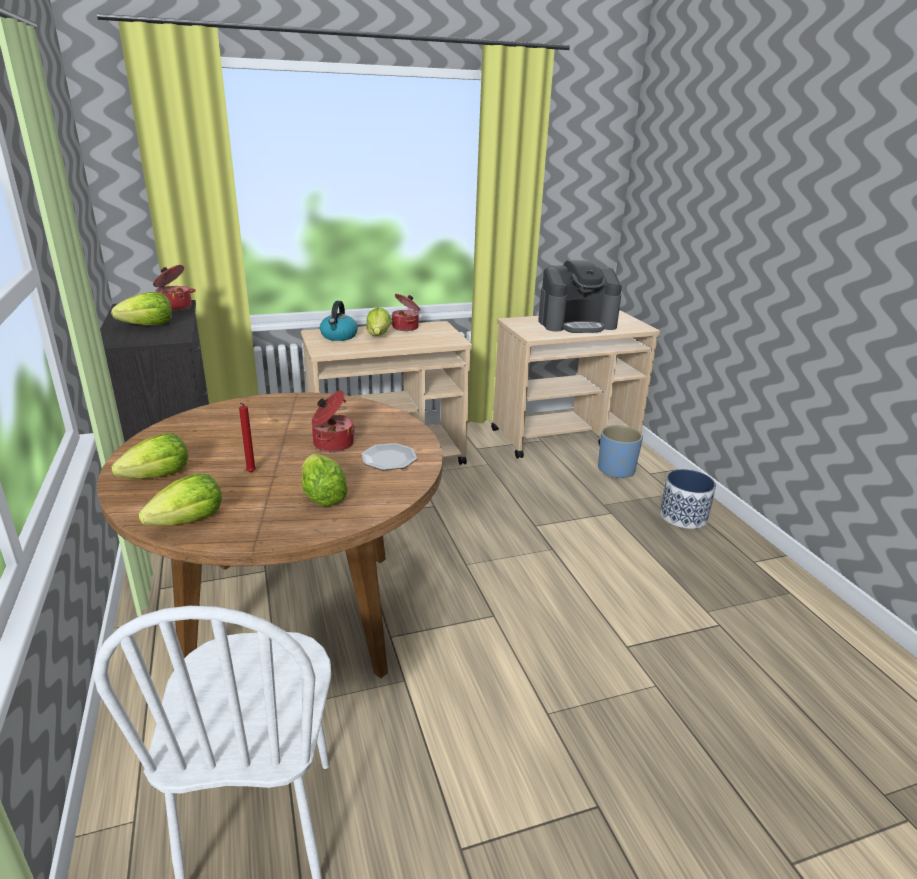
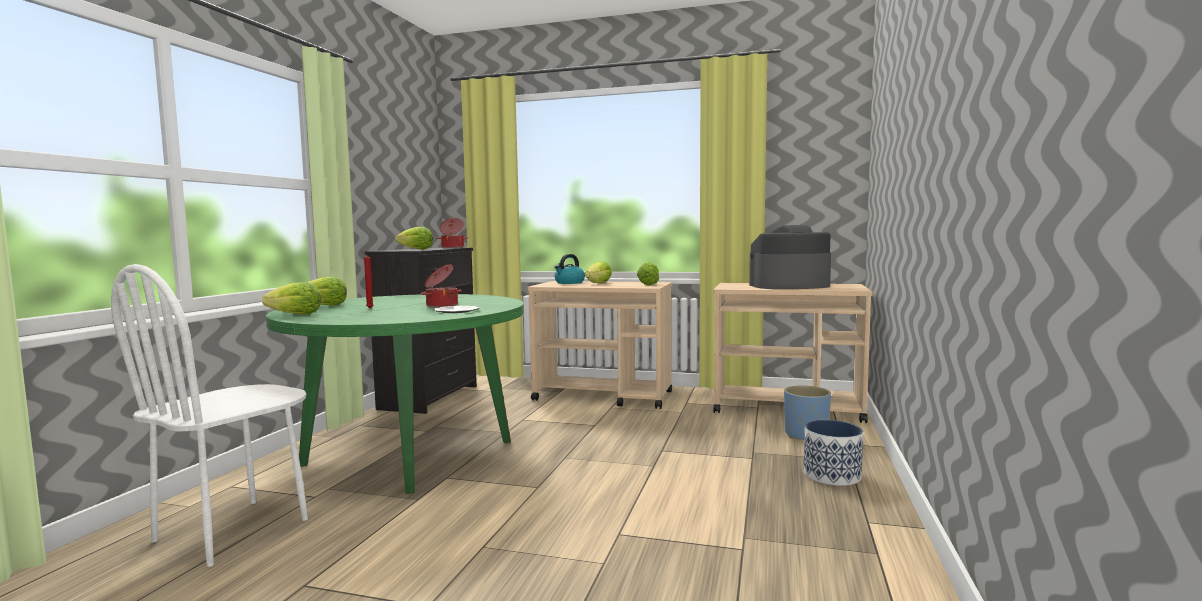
camera: 35 degrees right, 20 degrees down
brown dining table [97,392,443,678] -> green dining table [266,294,524,494]
lettuce [302,454,348,506] -> lettuce moved to [637,262,659,285]
cooking pot [391,294,420,331] -> none
coffee machine [538,260,622,333] -> coffee machine turned 150 degrees clockwise [749,225,831,289]

